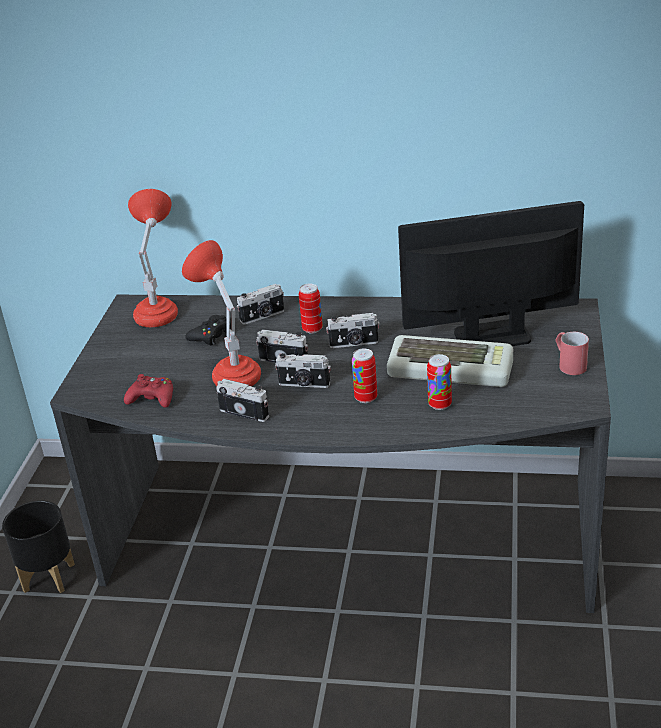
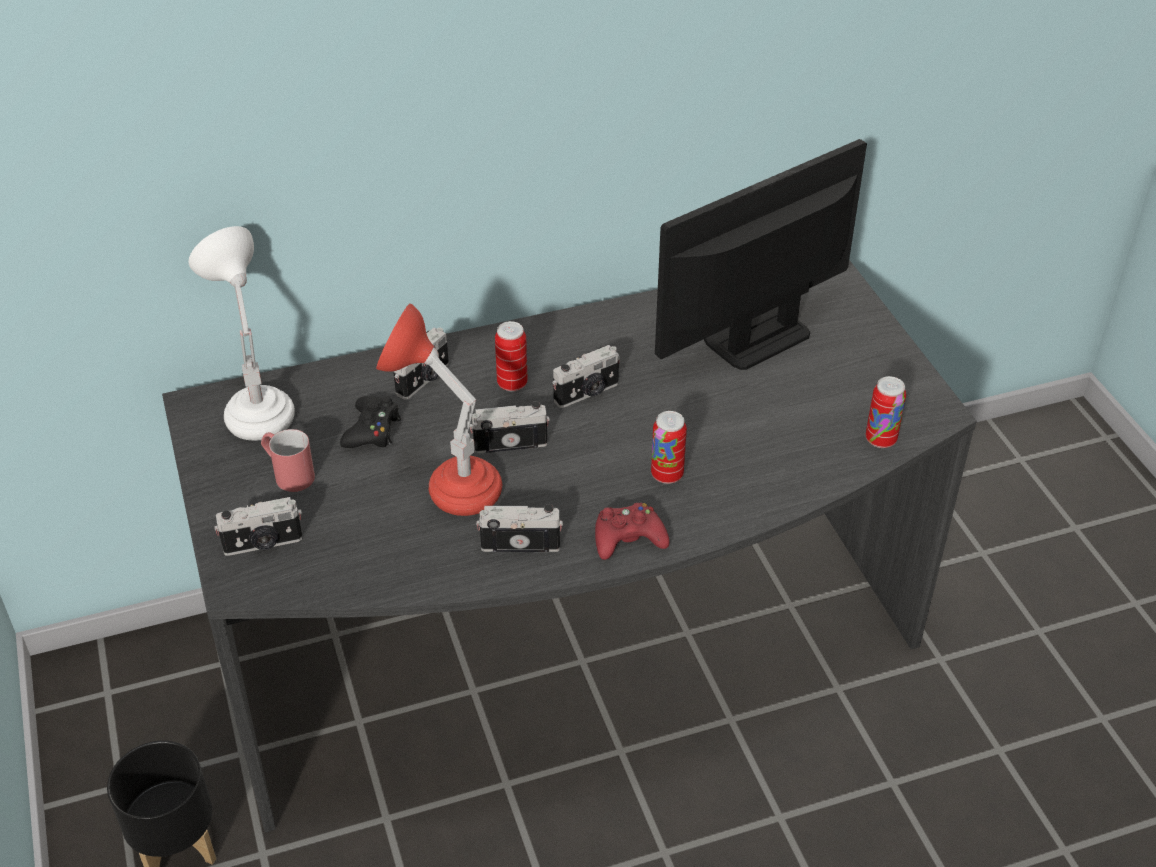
camera: 30 degrees left, 10 degrees up
red game controller [124,374,173,408] -> red game controller moved to [595,503,670,560]
red table lamp [128,189,178,327] -> white table lamp [188,226,295,441]
camera [275,353,331,388] -> camera moved to [214,497,303,556]
keyboard [387,335,513,387] -> none
can [427,354,452,410] -> can moved to [866,376,906,448]
red mug [556,332,589,375] -> red mug moved to [261,429,315,492]

